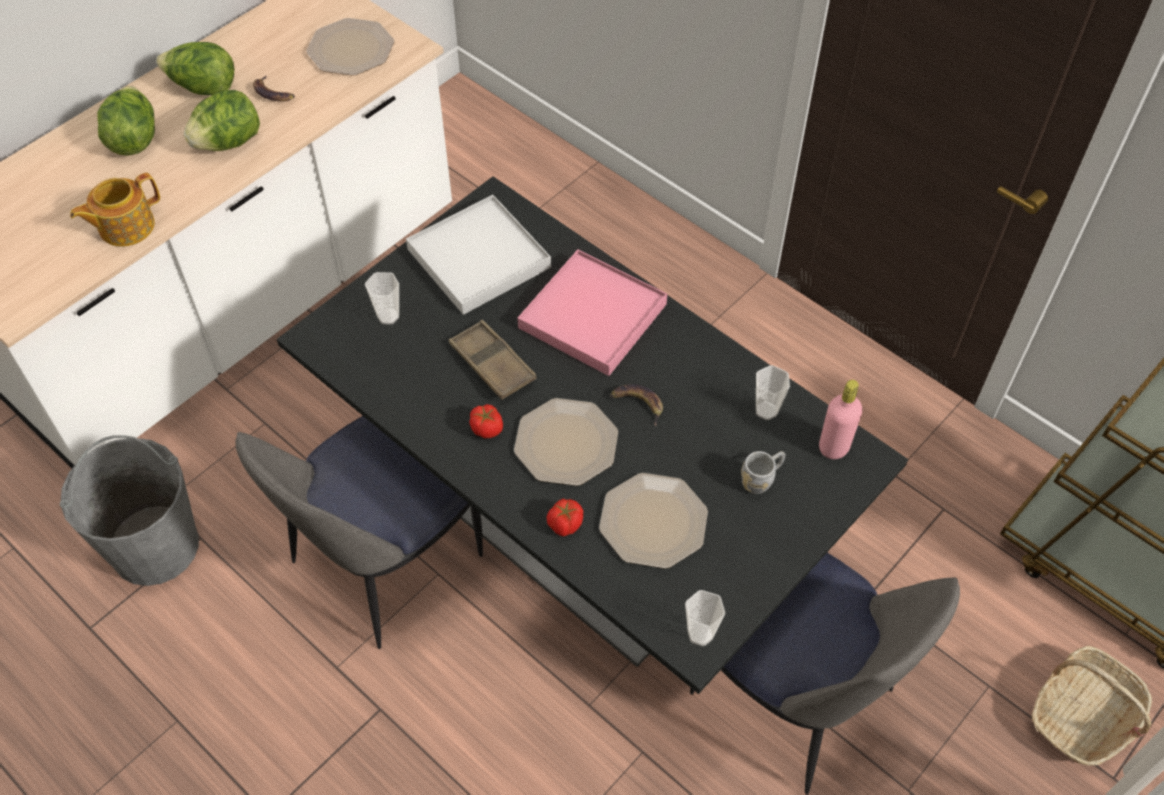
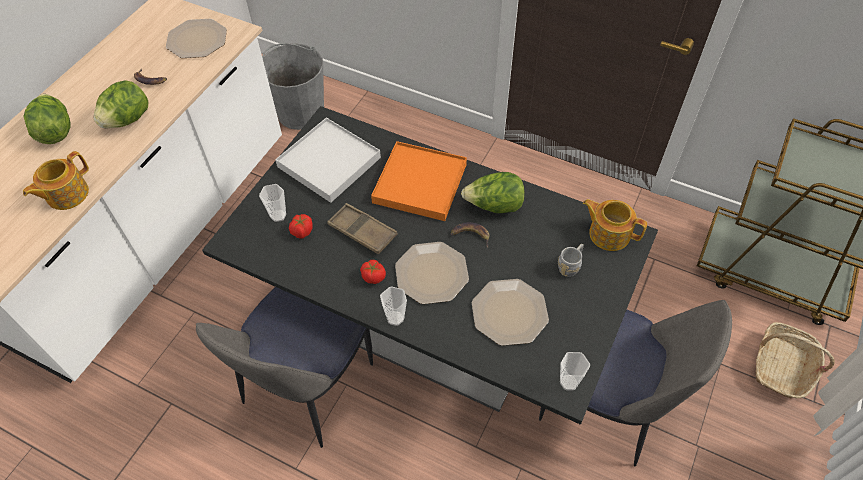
camera: 15 degrees left, 0 degrees up
grey bucket [60,435,199,586] -> grey bucket moved to [262,43,324,130]
lettuce [156,42,234,96] -> lettuce moved to [461,172,525,213]
pink tray [518,249,667,376] -> orange tray [371,141,467,221]
tomato [547,499,583,537] -> tomato moved to [289,214,313,239]
cup [756,365,790,420] -> cup moved to [380,286,407,326]
pink bottle [819,380,862,459] -> teapot [583,199,647,251]

